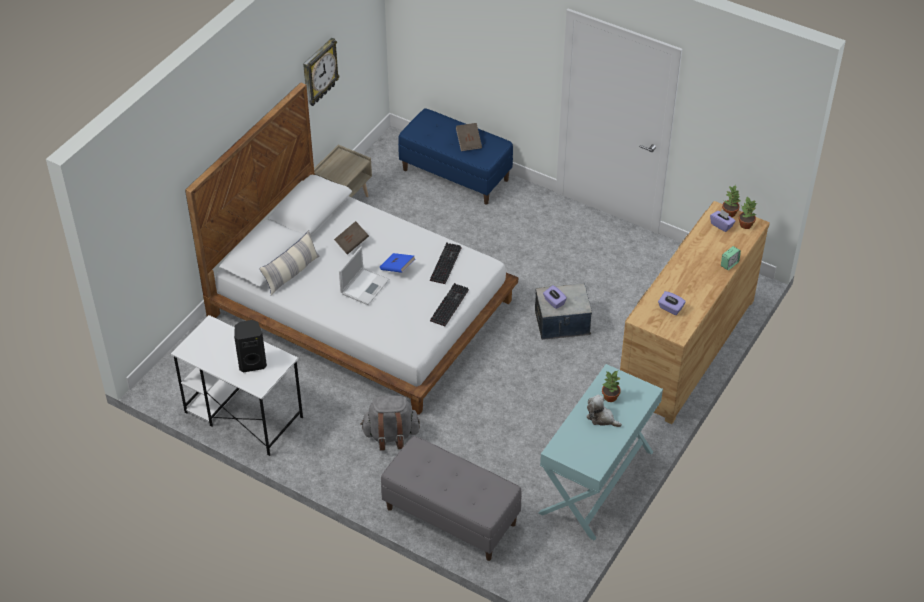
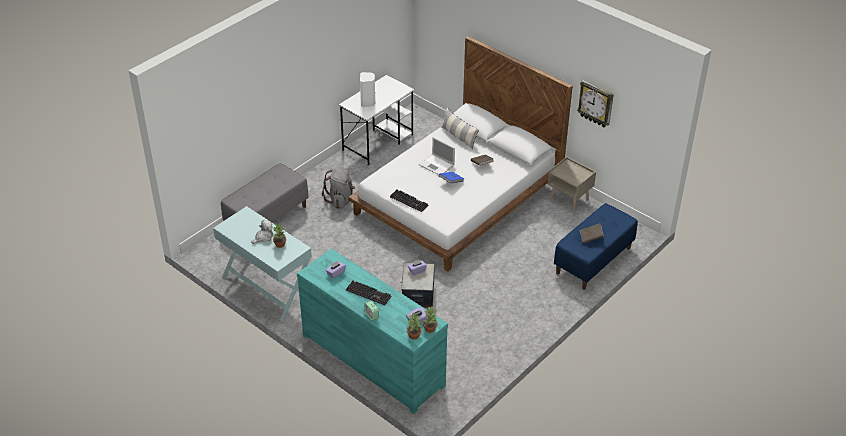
camera: 100 degrees right, 5 degrees down
black speaker [234,320,267,372] -> white speaker [360,72,375,107]
keyboard [430,243,462,284] -> keyboard moved to [346,280,391,305]
brown dresser [620,201,770,424] -> turquoise dresser [297,249,448,414]

